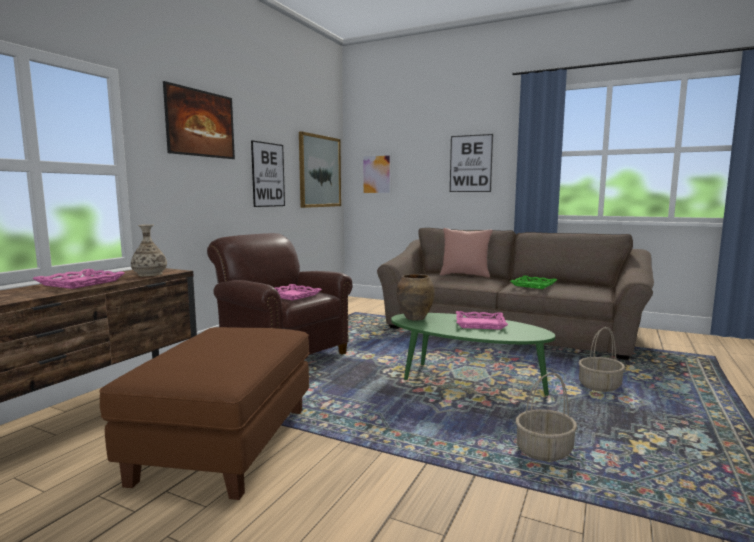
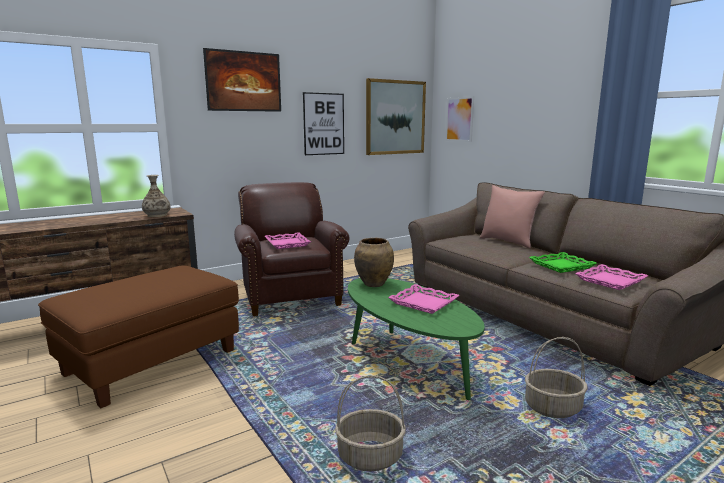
camera: 30 degrees right, 5 degrees up
pink tray [32,269,124,289] -> pink tray moved to [575,264,648,290]
picture [450,134,493,192] -> none

